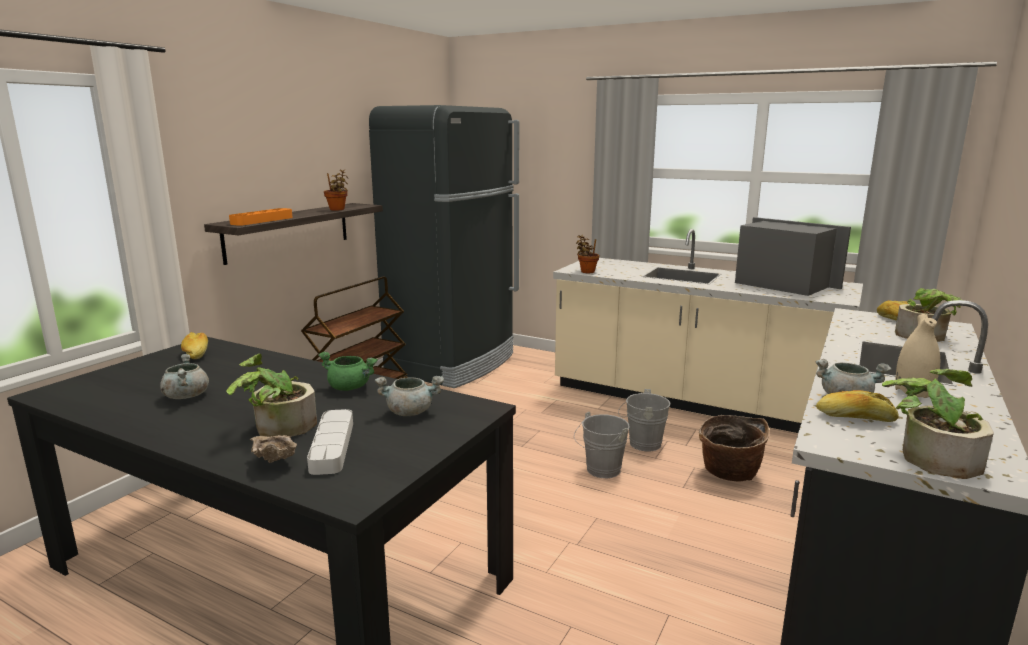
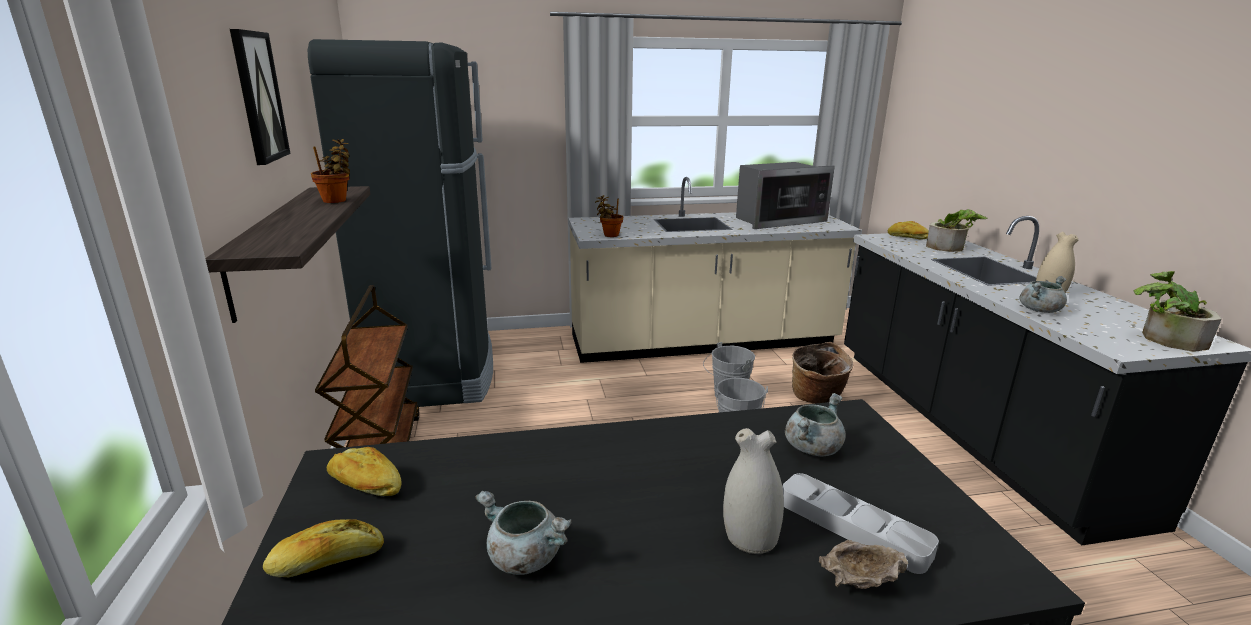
camera: 40 degrees left, 5 degrees up
potted plant [226,354,317,437] -> white vase [723,428,784,554]
orange tray [229,208,293,226] -> none
green cooking pot [318,352,378,391] -> none
microwave [735,217,851,296] -> microwave turned 150 degrees clockwise [736,162,835,229]
bread [816,390,899,422] -> bread moved to [263,519,384,577]
none -> picture [230,29,290,165]

